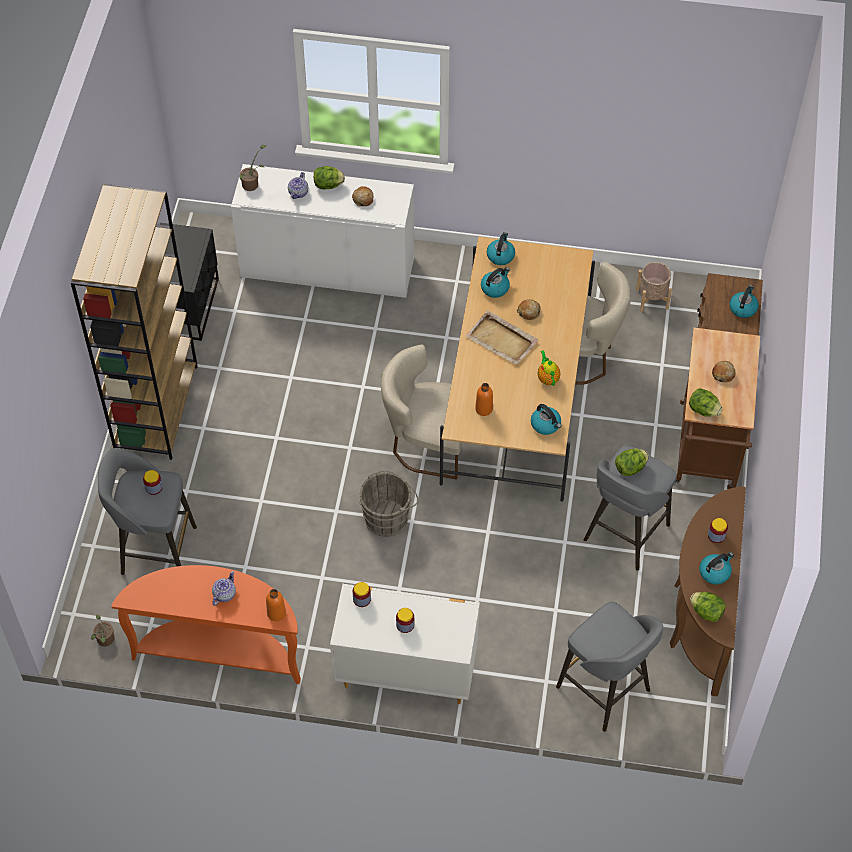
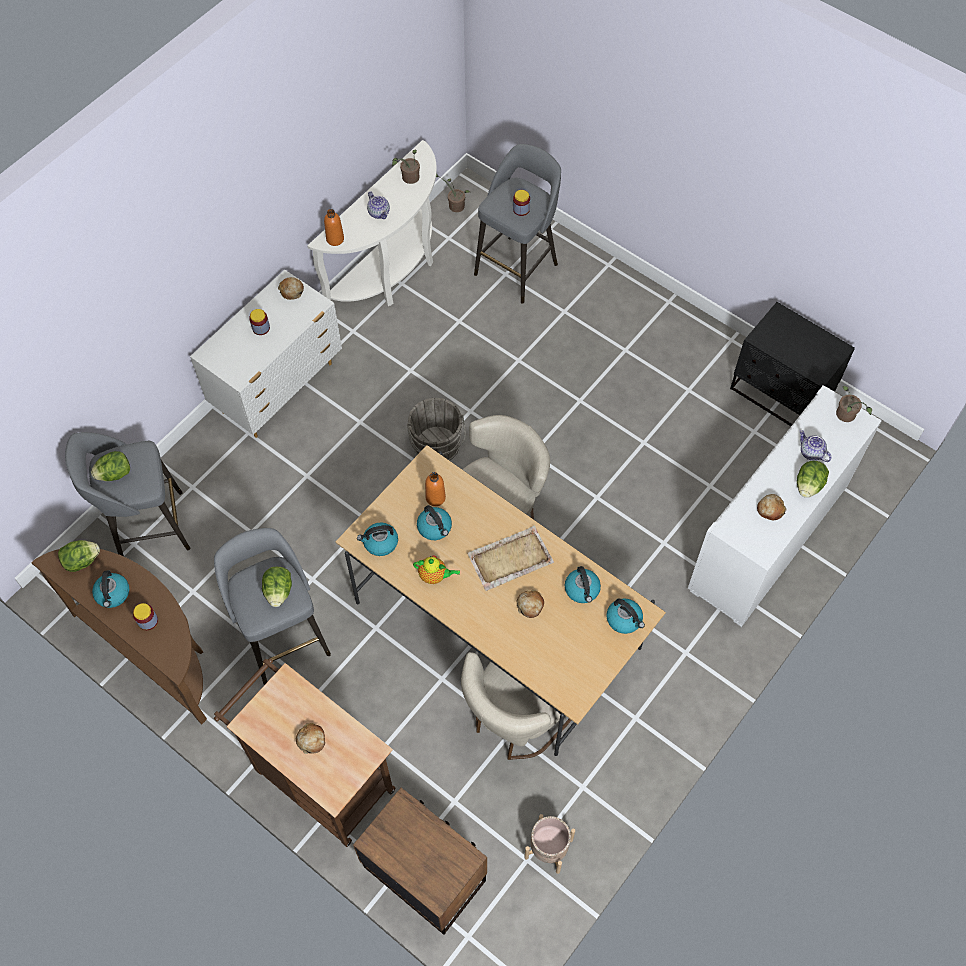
camera: 120 degrees right, 5 degrees up
brown bookcase [71,184,198,460] -> none
orange console table [111,565,301,684] -> white console table [307,140,437,306]
jar [353,582,371,607] -> none
lettuce [689,388,723,417] -> lettuce moved to [91,451,130,481]
kettle [730,285,759,318] -> kettle moved to [417,505,452,540]
none -> bread [278,277,304,300]
none -> potted plant [392,150,420,184]

